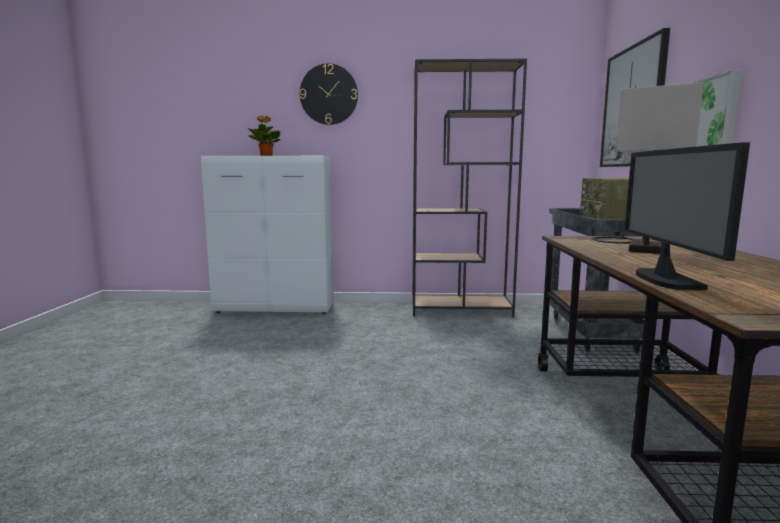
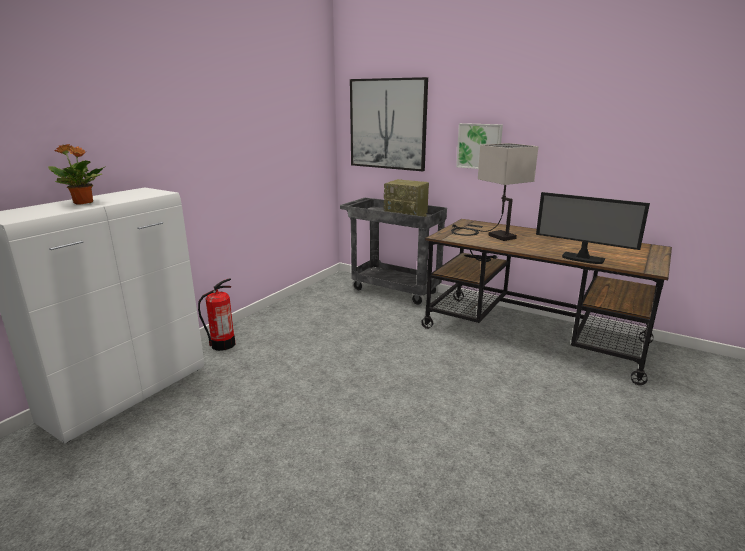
camera: 60 degrees left, 10 degrees up
wall clock [300,63,358,125] -> none
bookcase [412,59,527,317] -> none
none -> fire extinguisher [198,278,235,351]

